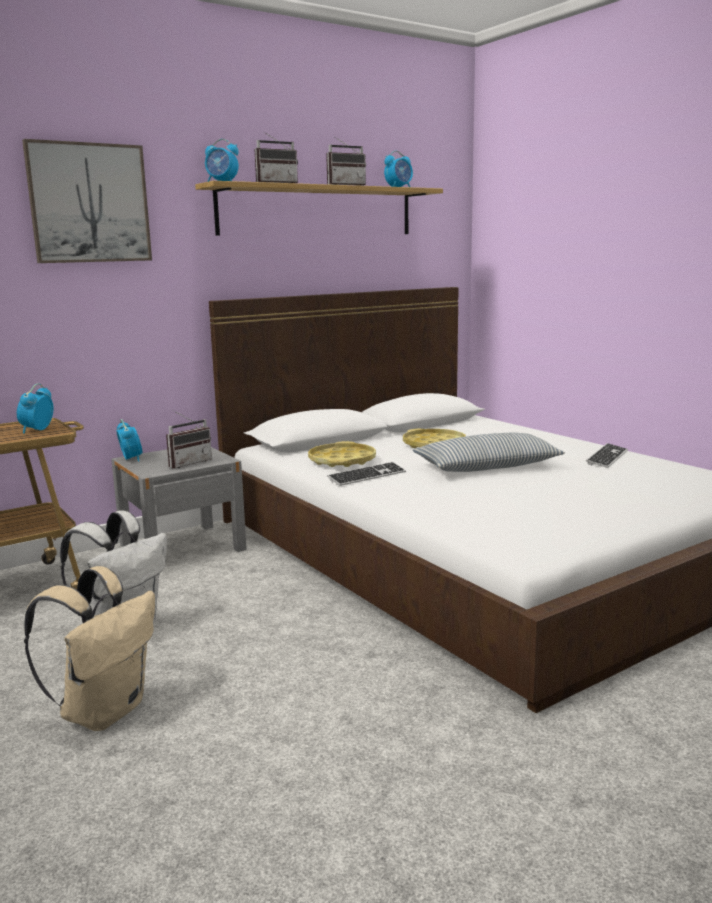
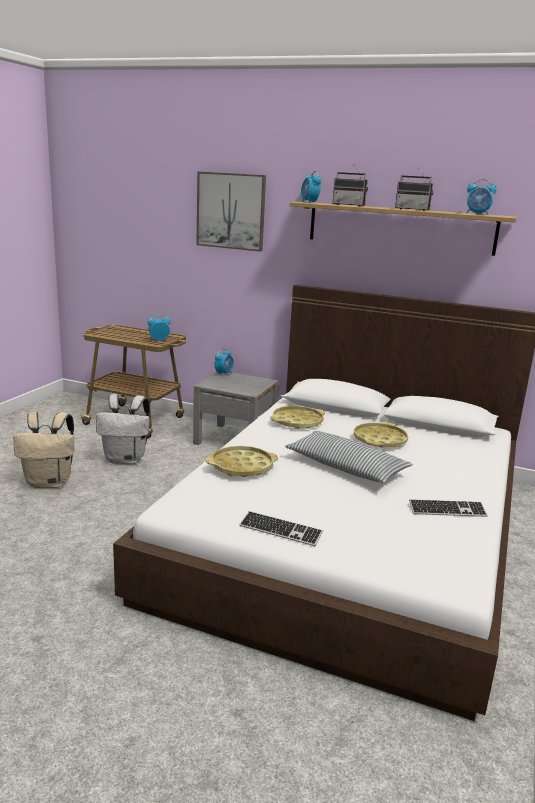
camera: 55 degrees right, 5 degrees up
radio [166,410,212,468] -> none
keyboard [327,462,406,486] -> keyboard moved to [240,511,323,546]
none -> yellow tray [206,446,278,477]

